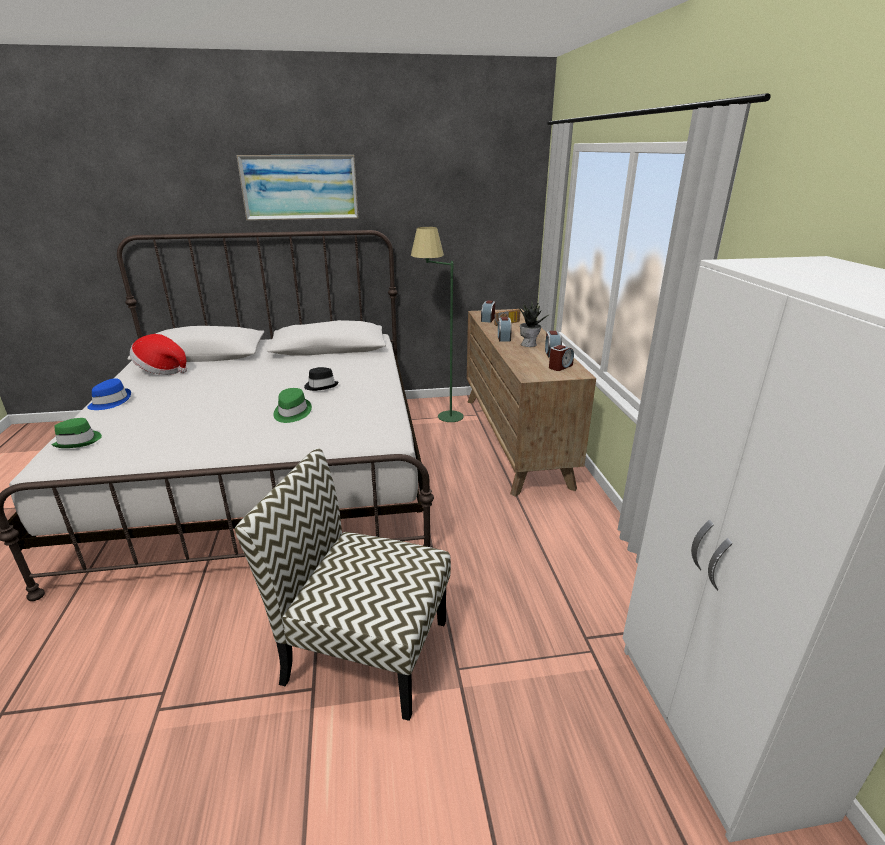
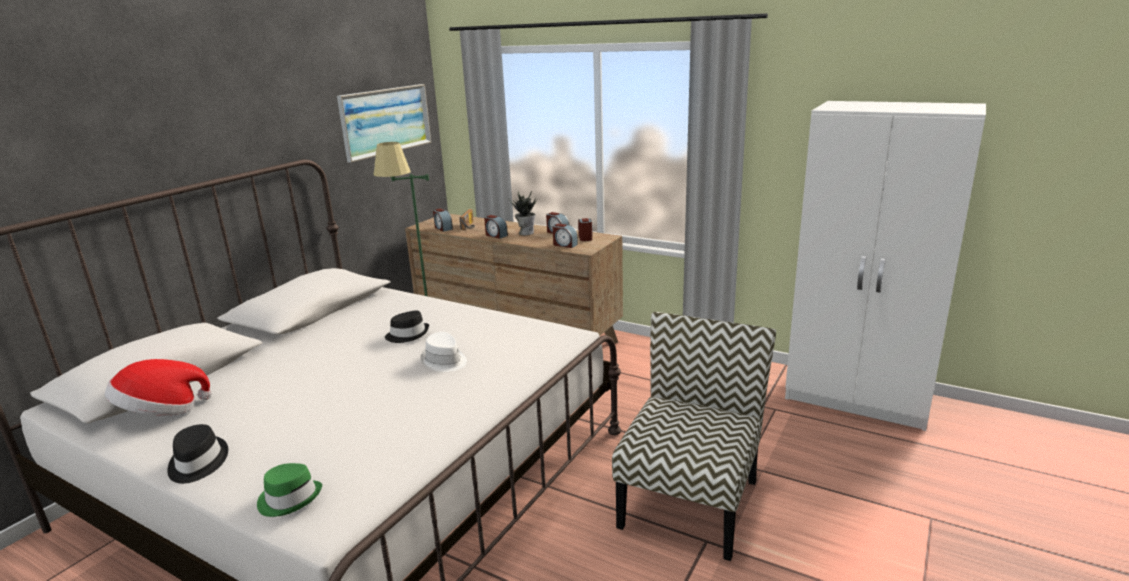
camera: 50 degrees left, 5 degrees down
blue hat [87,378,131,410] -> black hat [167,424,228,484]
chair [235,448,451,721] -> chair turned 150 degrees clockwise [612,312,776,561]
picture [236,155,359,221] -> picture moved to [337,84,431,162]
green hat [274,388,312,423] -> white hat [421,332,467,372]
none -> alarm clock [553,224,578,248]

